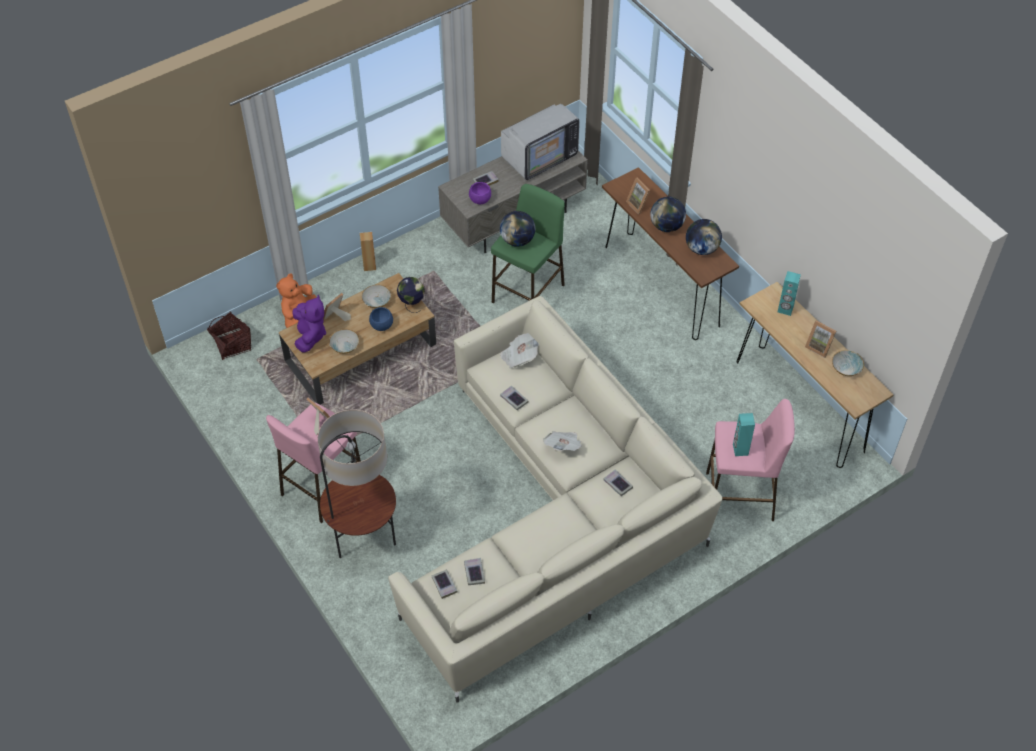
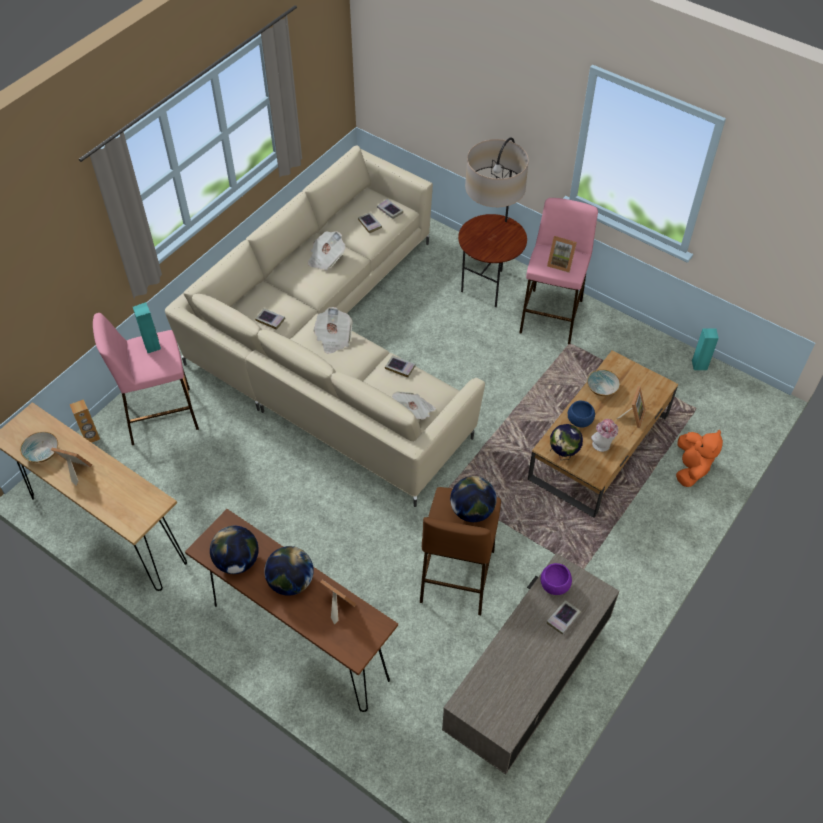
camera: 160 degrees right, 0 degrees up
basket [207,312,251,360] -> none
purple plush toy [292,295,326,353] -> none
brown speaker [360,232,376,271] -> brown speaker moved to [70,399,100,443]
bowl [362,285,391,308] -> hat [591,419,618,452]
green stool [491,184,565,303] -> brown stool [420,487,501,615]
television [501,104,580,180] -> none
turquoise speaker [778,271,801,316] -> turquoise speaker moved to [692,329,719,370]
none -> newspaper [307,231,345,271]

